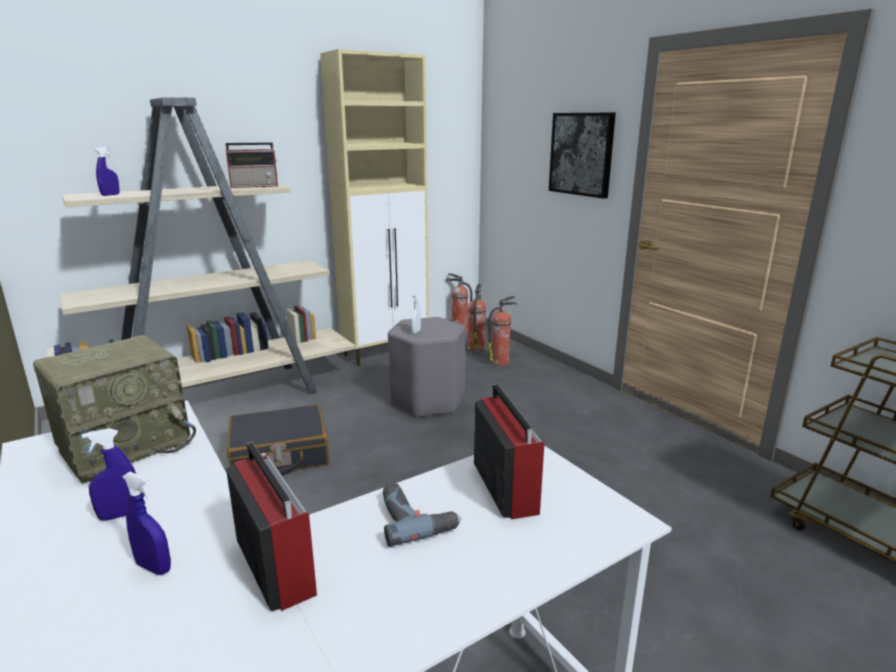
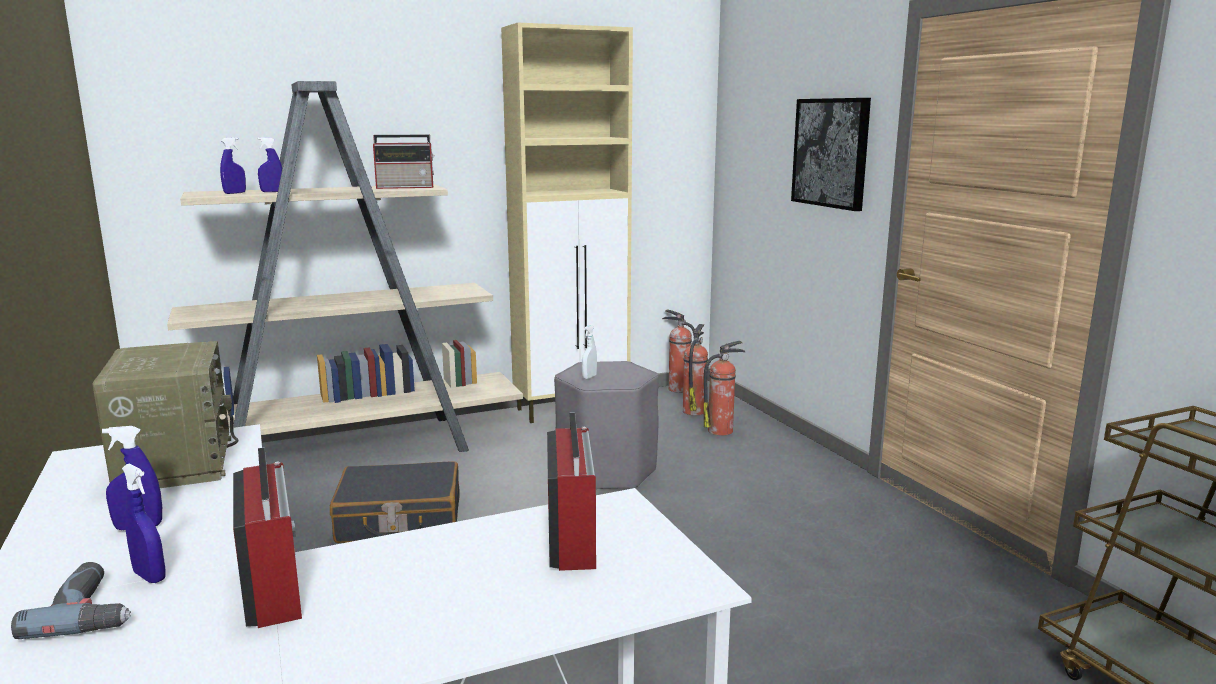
camera: 10 degrees right, 5 degrees down
radio [33,335,196,484] -> radio turned 75 degrees counterclockwise [92,341,239,488]
power drill [383,483,461,547] -> power drill moved to [11,562,131,639]
none -> blue spray bottle [257,137,282,192]

